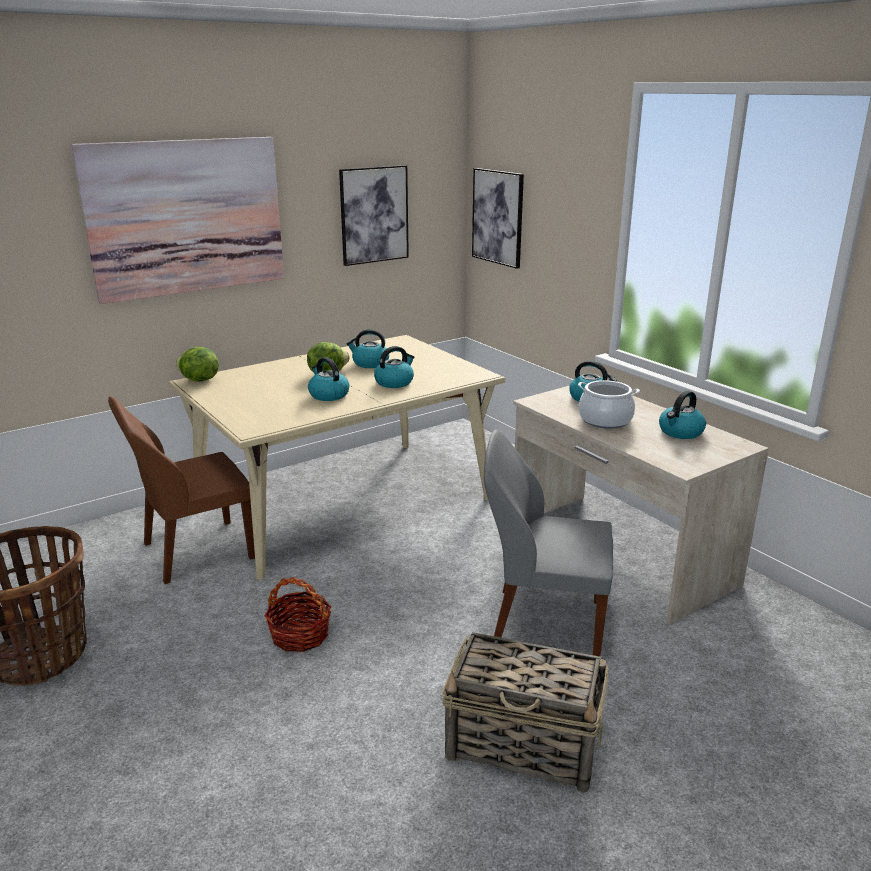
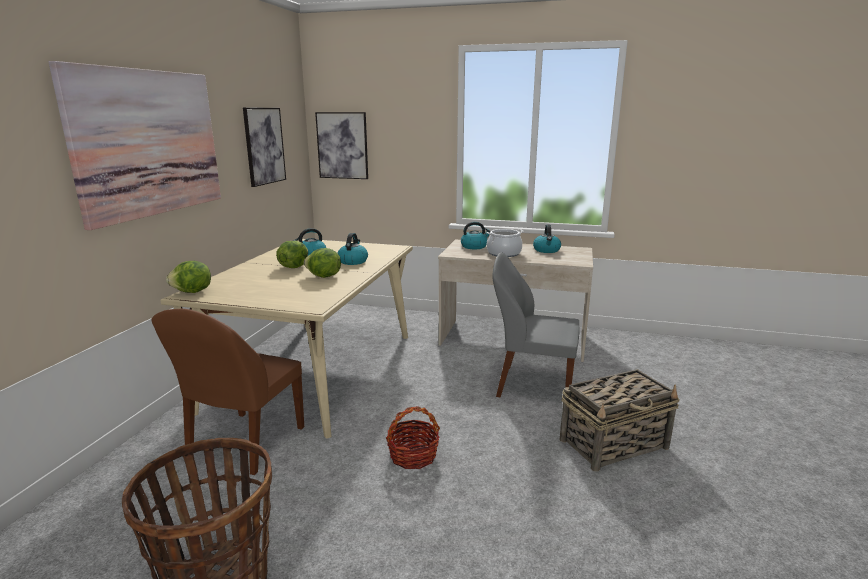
camera: 40 degrees left, 5 degrees down
kettle [308,357,350,401] -> lettuce [304,248,341,278]
grey chair [484,430,613,657] -> grey chair turned 45 degrees clockwise [492,252,580,397]

